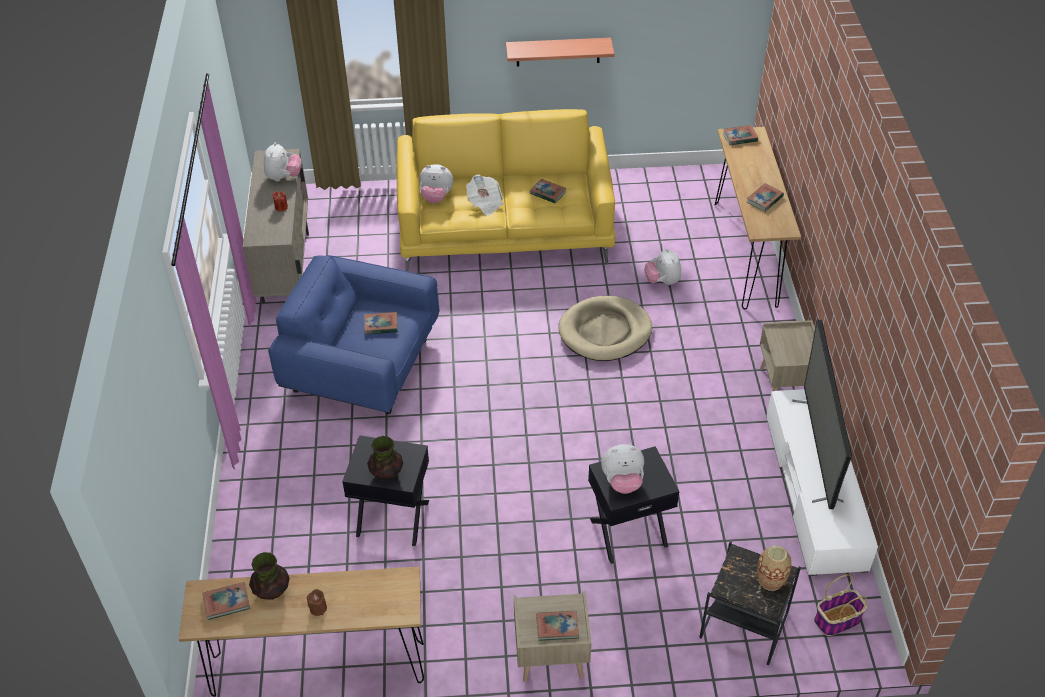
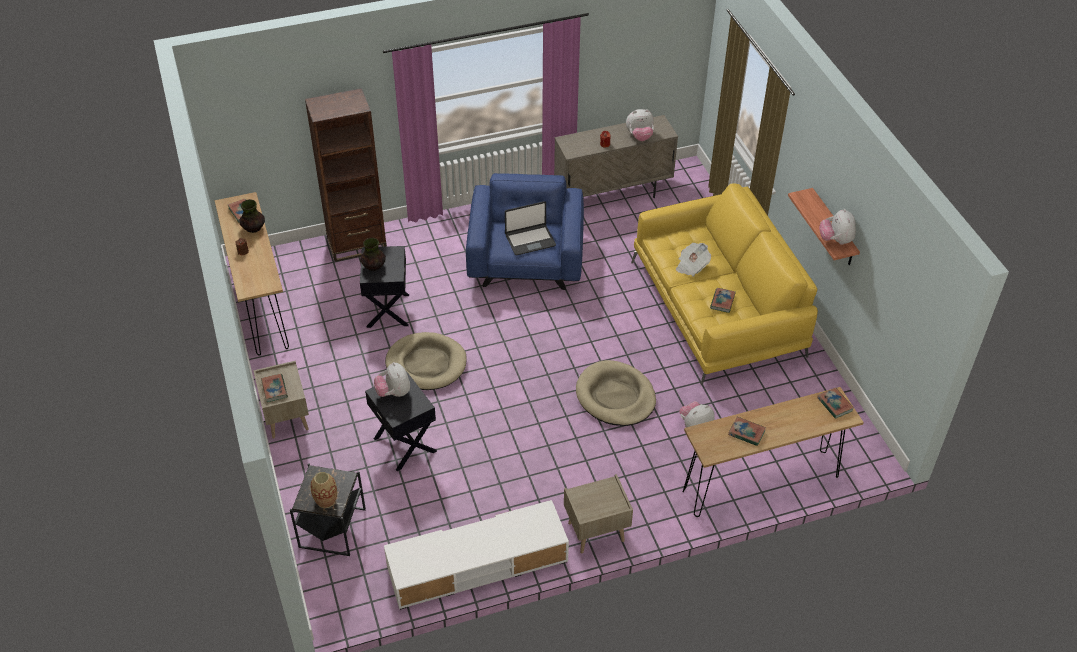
camera: 75 degrees right, 0 degrees up
book [364,312,398,334] -> laptop [505,201,556,255]
plush toy [420,164,453,203] -> plush toy moved to [819,209,856,245]
television [792,320,852,509] -> none
basket [814,574,867,636] -> none
none -> brown bookcase [305,88,387,262]
none -> beige dog bed [385,332,466,390]

